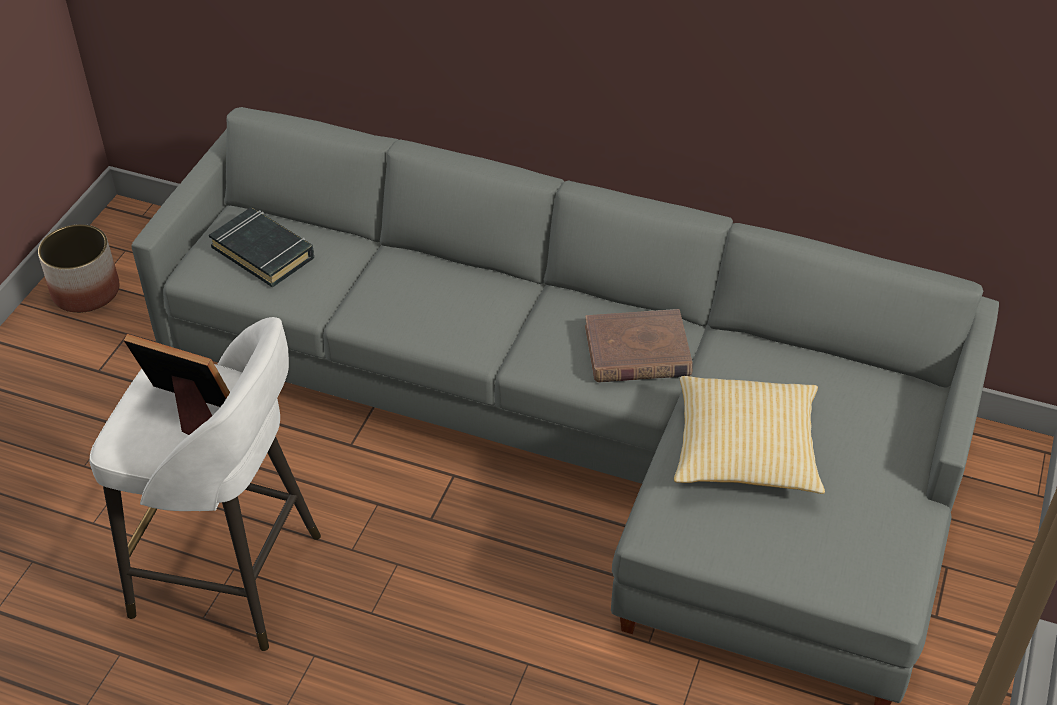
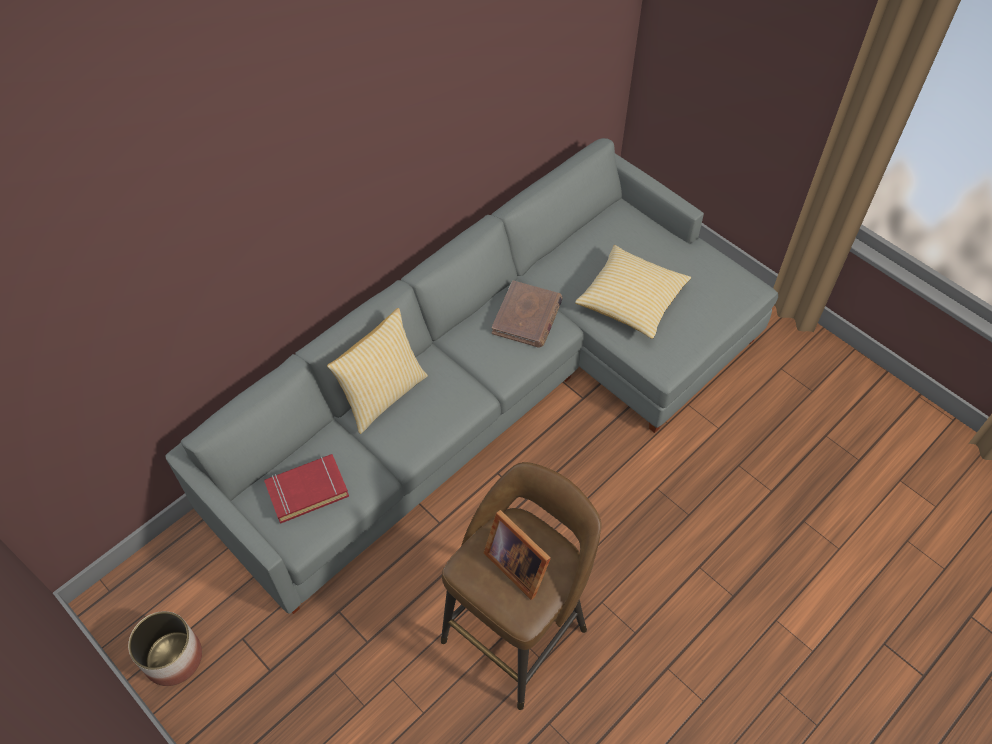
camera: 65 degrees left, 10 degrees up
white stool [90,317,321,651] -> brown stool [441,462,601,710]
picture frame [123,334,230,435] -> picture frame turned 90 degrees counterclockwise [483,510,551,600]
black book [209,207,314,288] -> red book [264,454,349,524]
none -> pillow [327,308,428,434]

